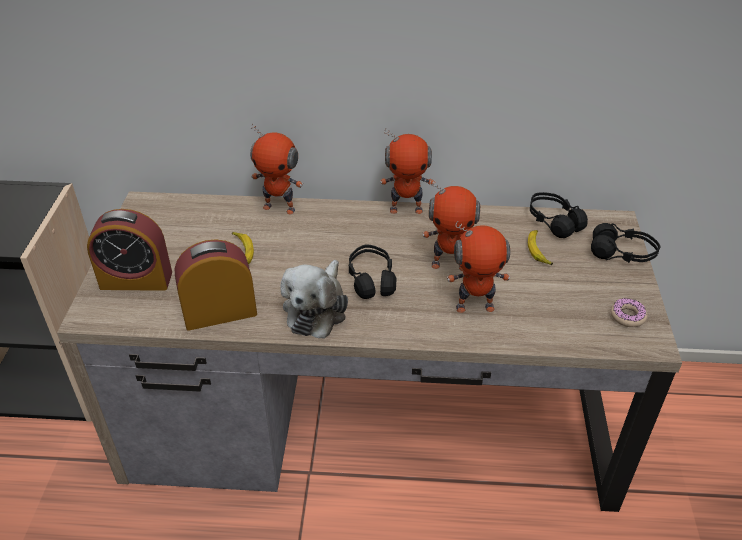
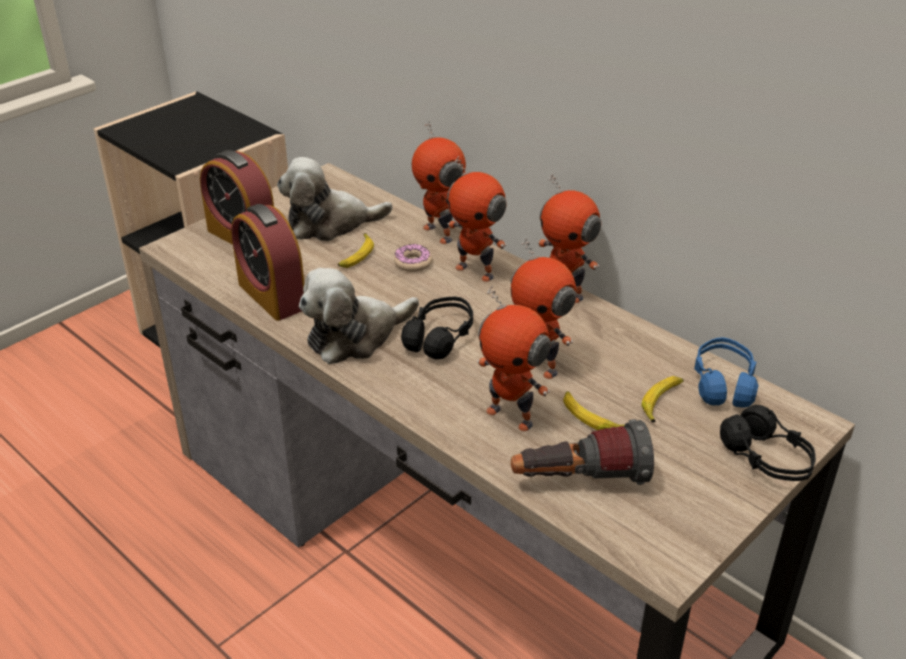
camera: 40 degrees right, 5 degrees down
alarm clock [175,239,257,331] -> alarm clock turned 150 degrees counterclockwise [231,204,304,321]
black headphones [530,192,588,238] -> blue headphones [694,337,758,408]
donut [611,298,648,327] -> donut moved to [394,244,433,272]
none -> plush toy [277,157,393,241]
none -> toy robot [447,156,507,282]
none -> flashlight [511,419,654,485]
none -> banana [563,391,624,430]

